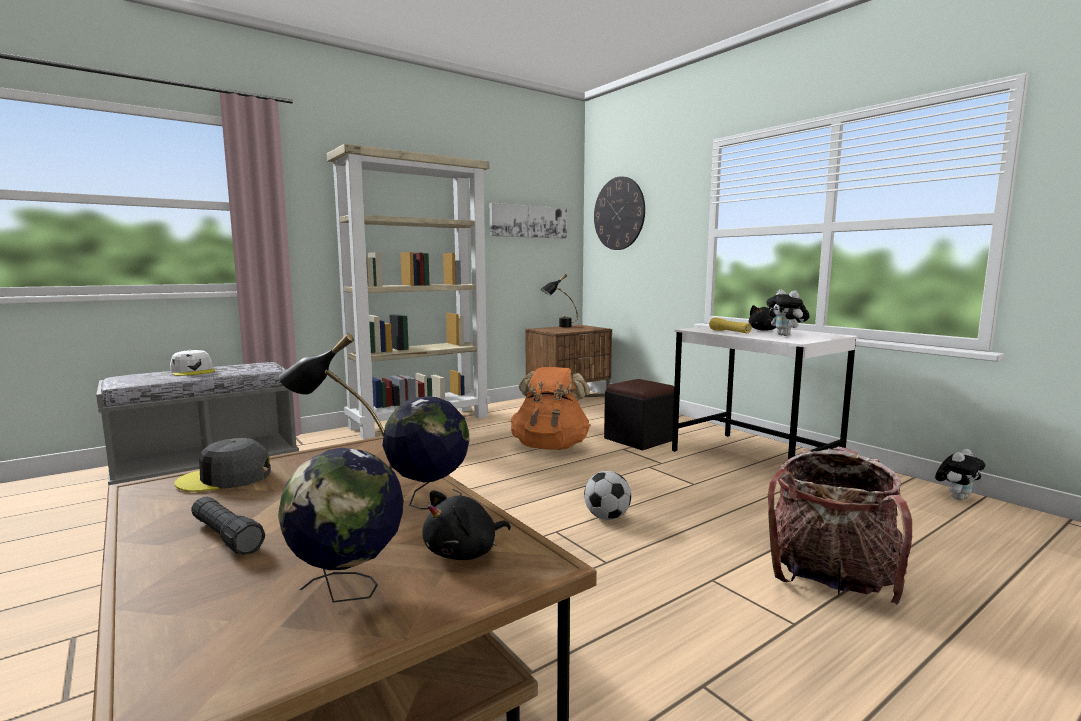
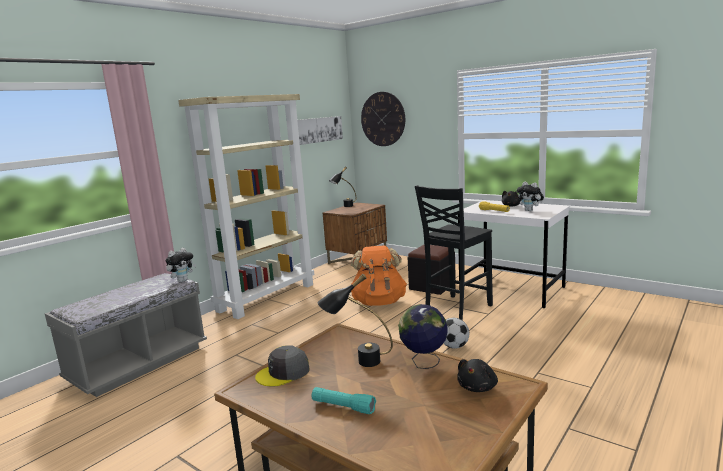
camera: 15 degrees left, 5 degrees up
white cap [170,350,215,376] -> none
black flashlight [191,496,265,555] -> turquoise flashlight [312,387,376,414]
globe [278,448,404,603] -> none
backpack [768,447,912,605] -> none
plush toy [935,449,985,500] -> plush toy moved to [165,248,196,282]
none -> black chair [415,185,493,320]

